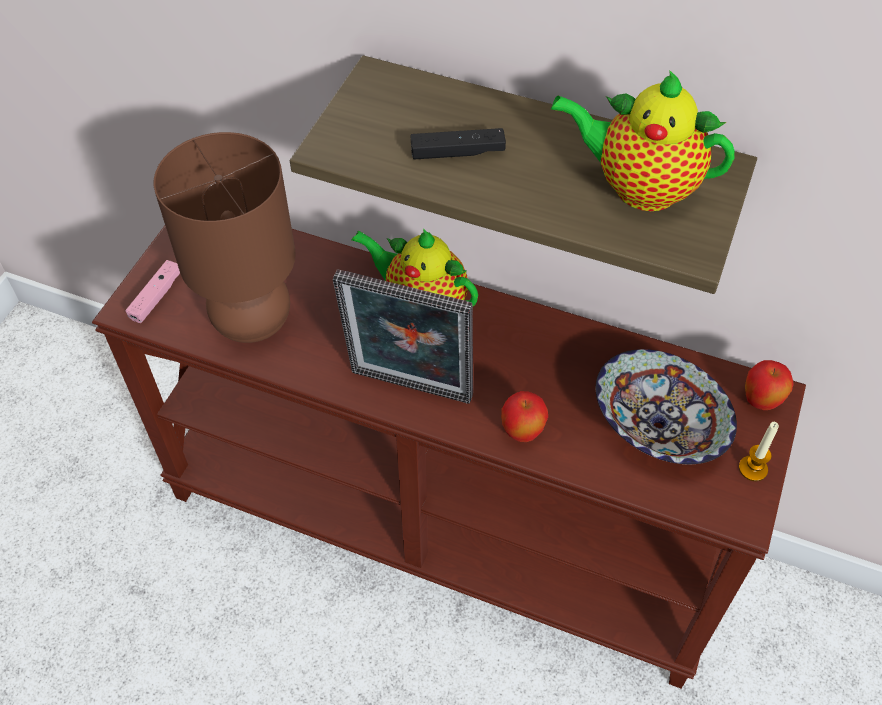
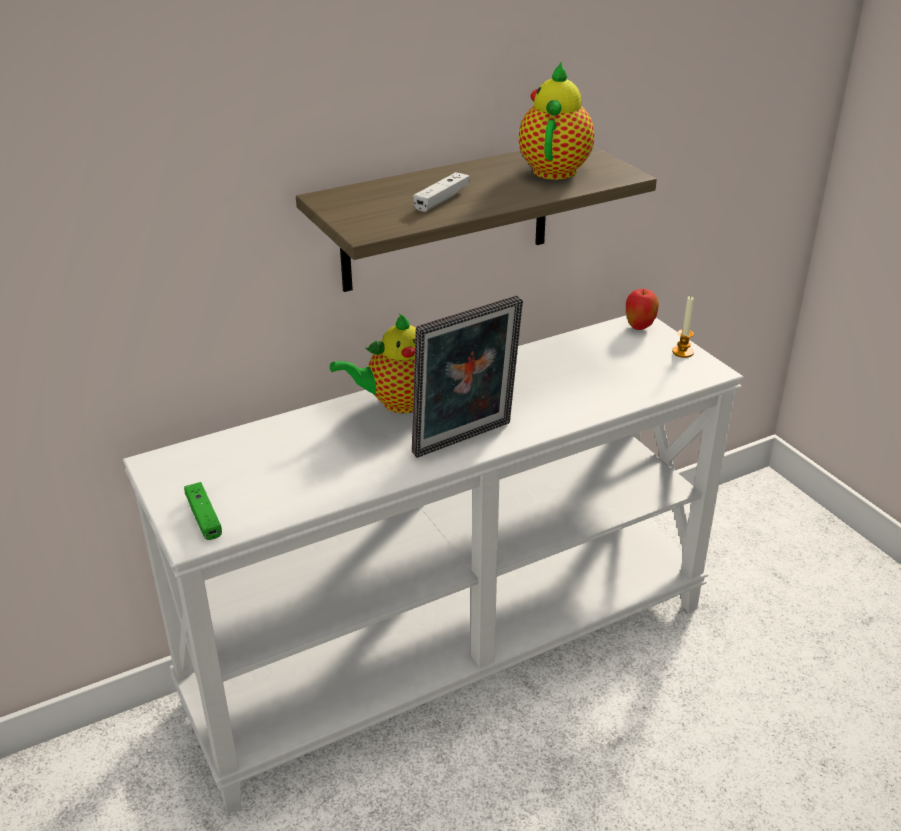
camera: 50 degrees left, 20 degrees down
brown console table [92,226,806,689] -> white console table [123,315,743,814]
pink game controller [125,260,180,323] -> green game controller [184,482,222,540]
brown table lamp [154,132,296,343] -> none
black game controller [410,128,506,159] -> white game controller [413,172,470,212]
apple [501,391,548,442] -> none
teapot [550,70,735,211] -> teapot turned 135 degrees clockwise [519,62,594,180]
bowl [596,349,737,464] -> none

